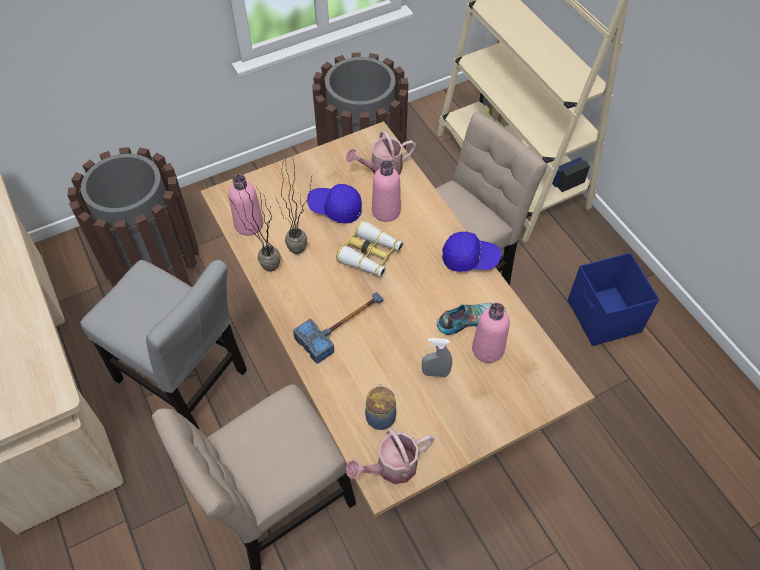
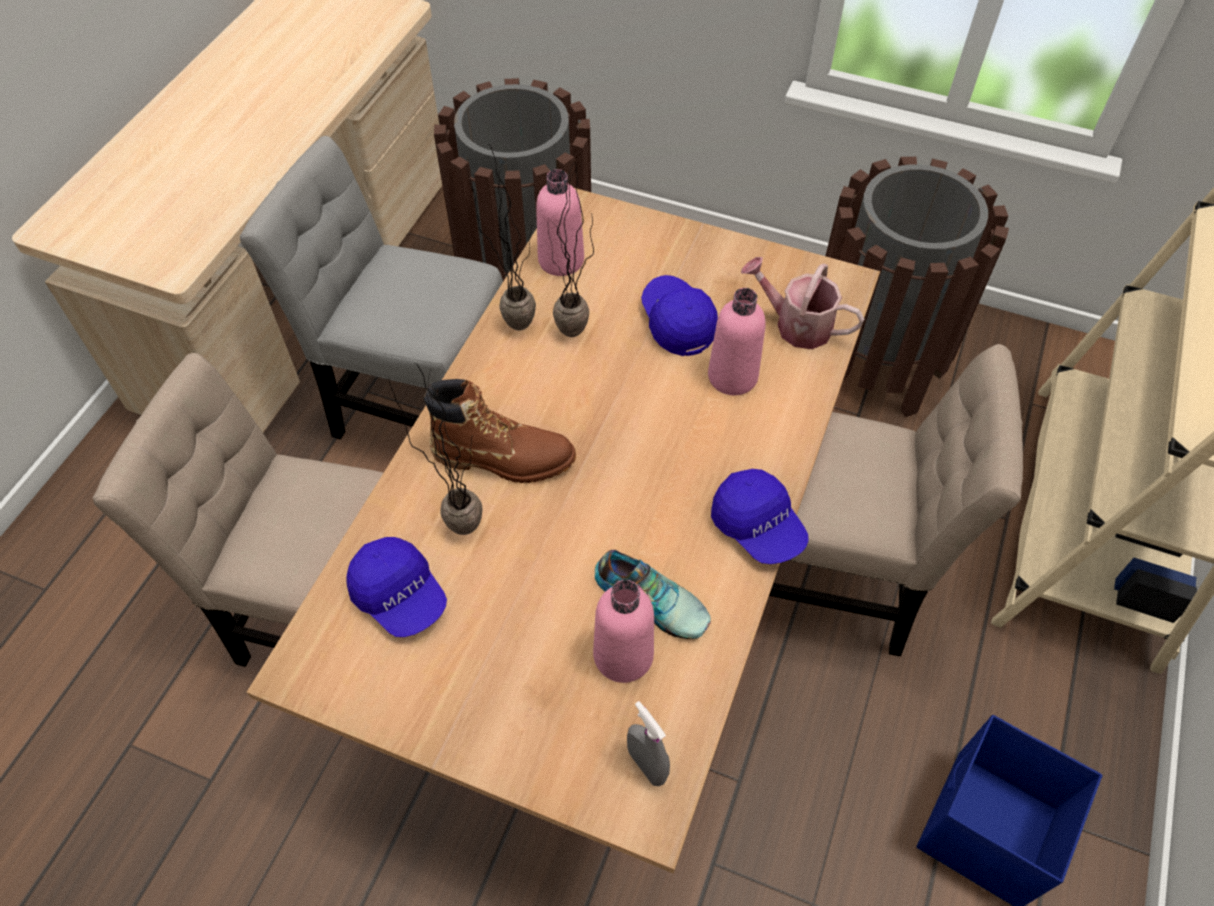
camera: 50 degrees right, 0 degrees up
grey chair [81,260,247,430] -> grey chair turned 120 degrees clockwise [240,136,503,439]
hammer [293,292,383,364] -> brown boot [424,379,576,483]
binoculars [336,220,403,277] -> none
watering can [346,429,434,484] -> none
jar [365,384,396,430] -> blue cap [346,537,447,637]
grey spray bottle [422,338,452,377] -> grey spray bottle moved to [627,701,670,786]
none -> potted plant [389,363,482,535]

